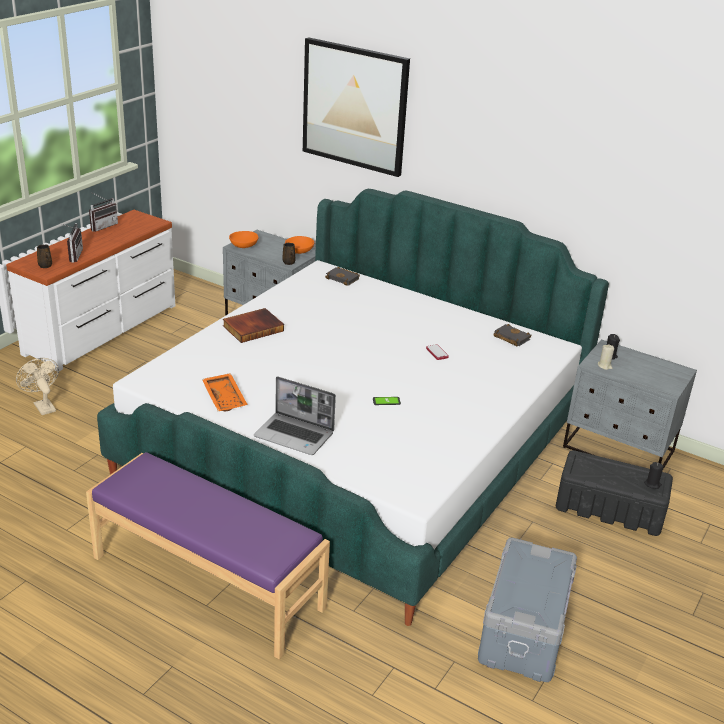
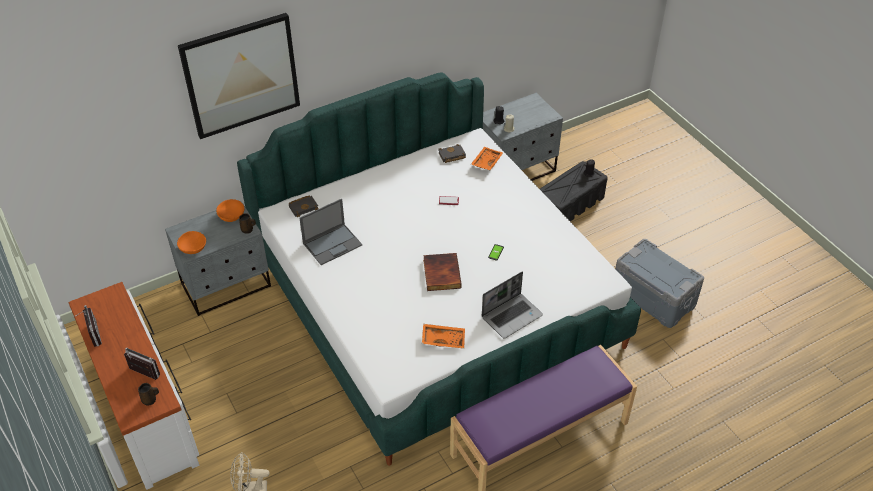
camera: 60 degrees left, 15 degrees up
book [223,308,284,343] -> book moved to [423,253,462,291]
none -> laptop [300,198,362,265]
none -> orange tray [471,147,503,170]

